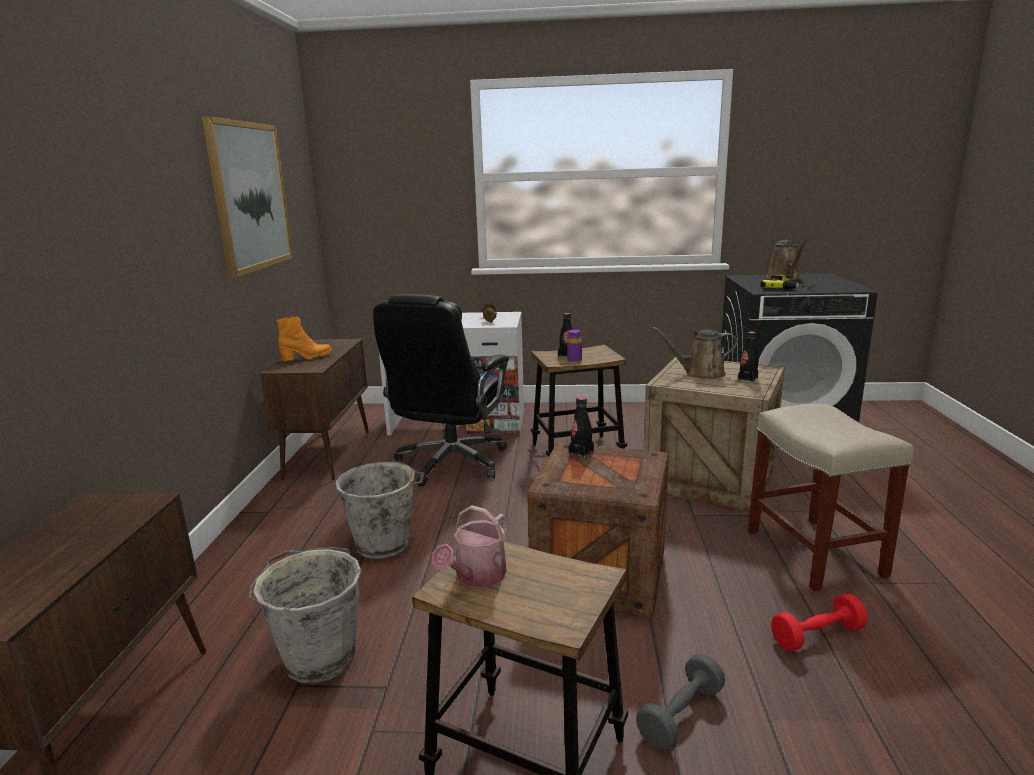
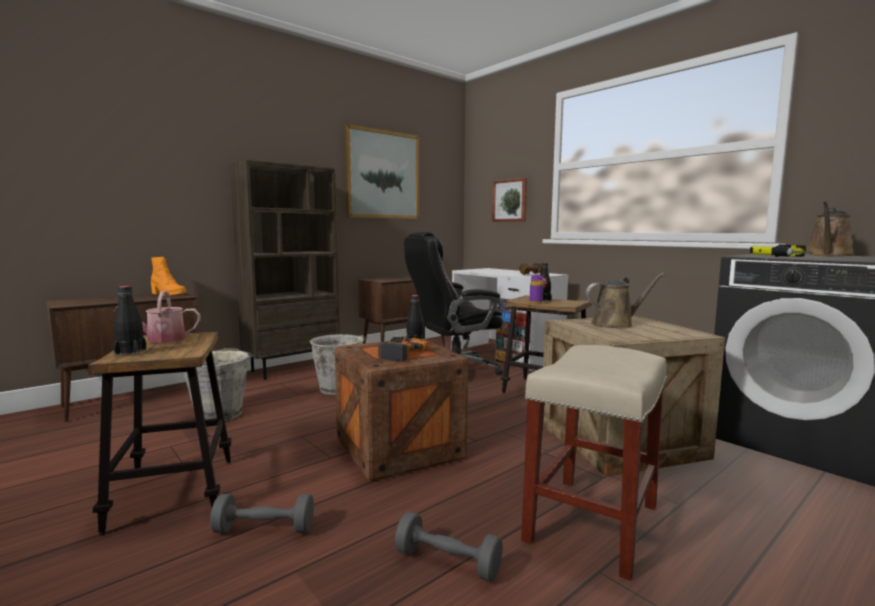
camera: 45 degrees right, 10 degrees down
orange boot [276,317,332,361] -> orange boot moved to [151,256,186,296]
brown watering can [652,327,737,379] -> brown watering can turned 120 degrees clockwise [586,273,665,329]
black bottle [738,331,759,382] -> black bottle moved to [113,286,146,356]
red dumbbell [771,594,867,652] -> grey dumbbell [395,511,503,582]
none -> brown bookcase [230,159,340,380]
none -> power drill [378,337,430,361]
none -> picture [492,178,527,222]

